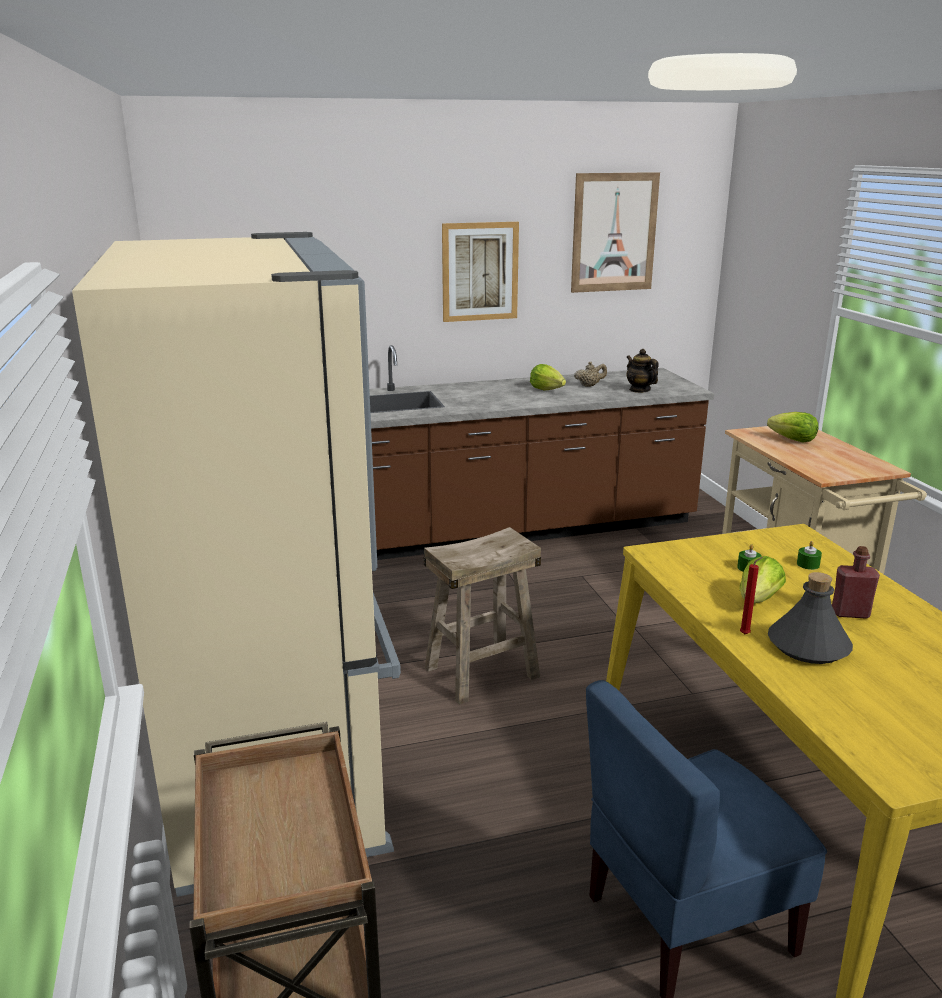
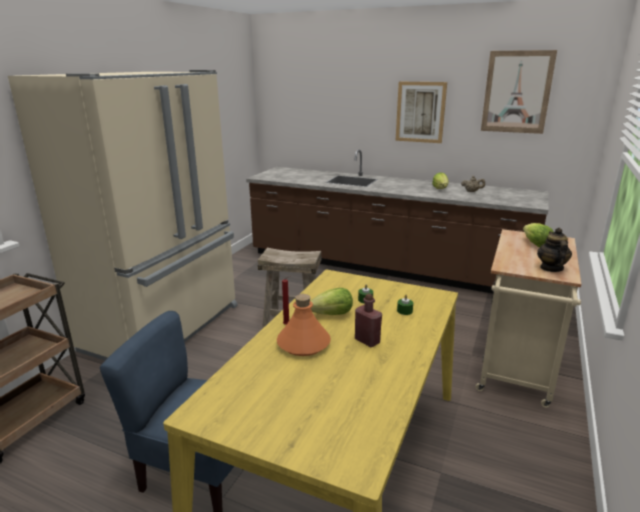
camera: 40 degrees right, 0 degrees up
teapot [626,349,659,393] -> teapot moved to [537,228,572,272]
grey bottle [768,572,853,664] -> orange bottle [277,294,331,356]

